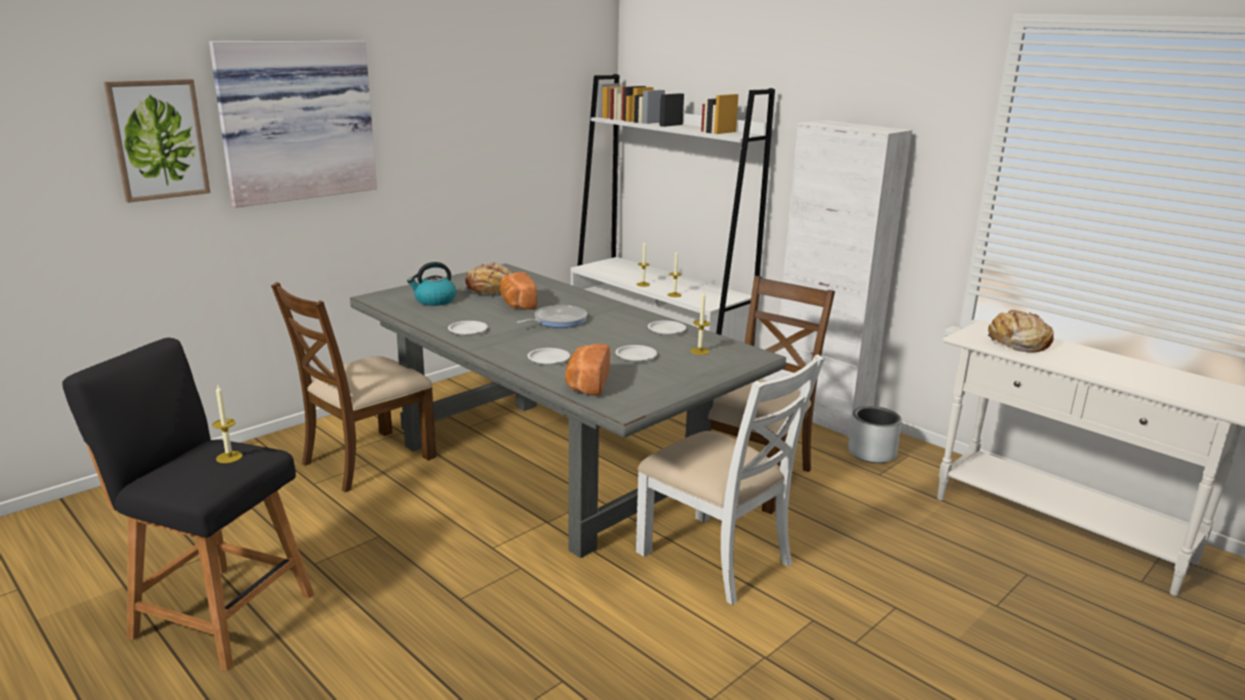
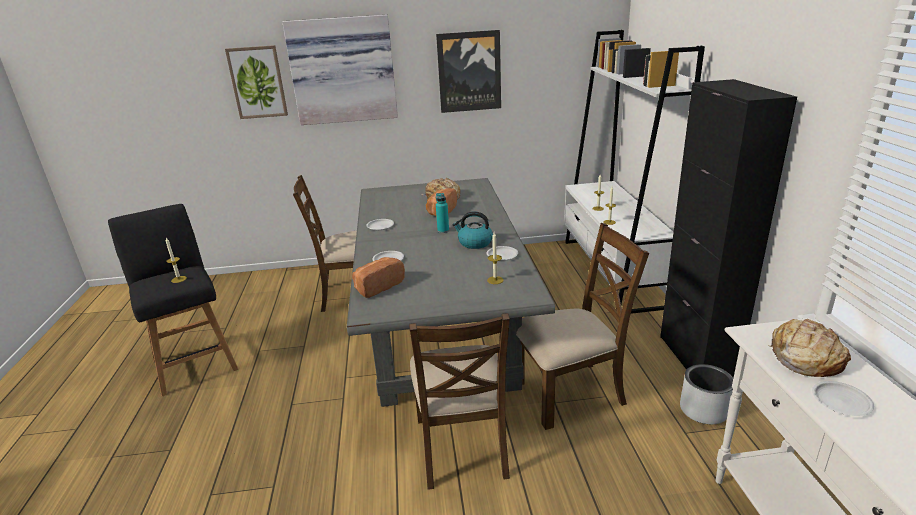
camera: 40 degrees right, 5 degrees up
kettle [407,262,456,306] -> kettle moved to [453,211,493,249]
frying pan [517,305,587,328] -> turquoise bottle [436,193,449,233]
white plate [615,345,657,362] -> white plate moved to [812,381,874,416]
white chair [636,354,824,605] -> brown chair [409,313,510,490]
white cabinet [774,120,912,438] -> black cabinet [660,79,797,378]
none -> picture [436,30,501,113]

